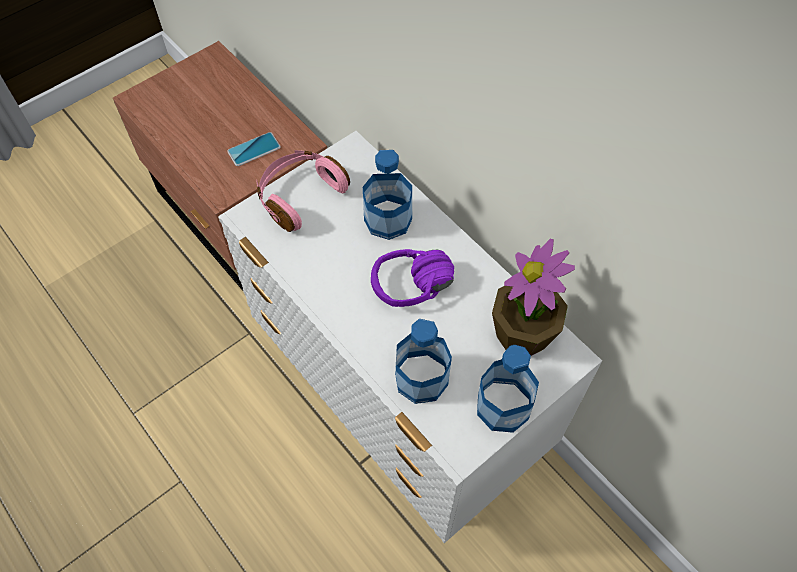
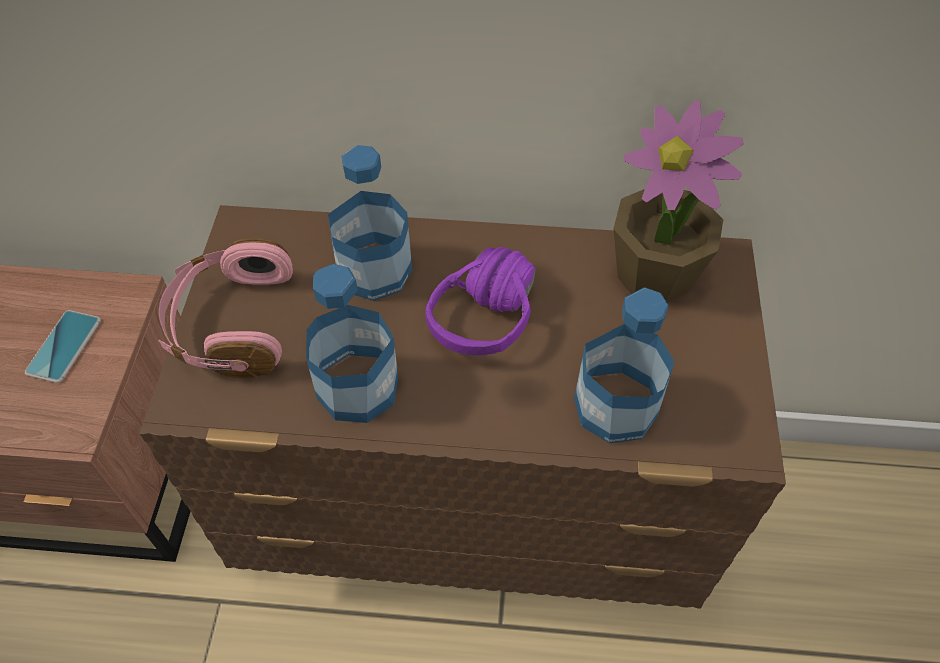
camera: 45 degrees left, 5 degrees down
white dresser [218,131,602,543] -> brown dresser [139,205,786,609]
bottle [477,345,539,433] -> bottle moved to [306,264,398,423]

